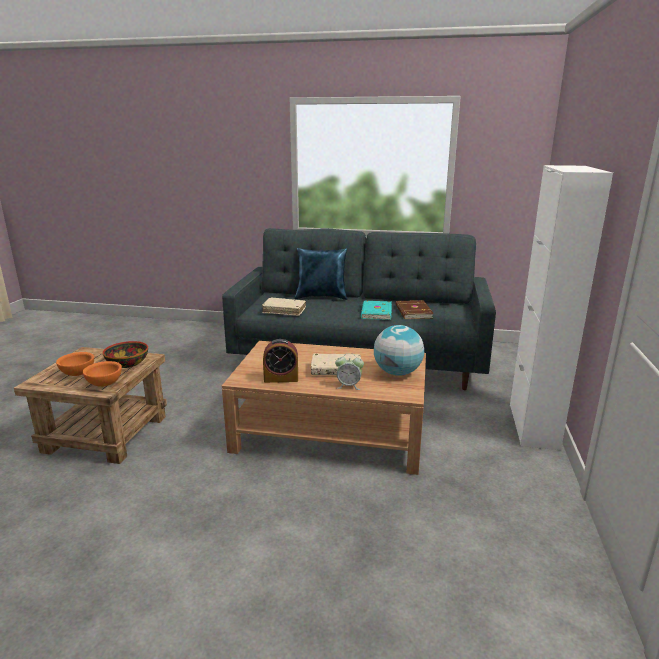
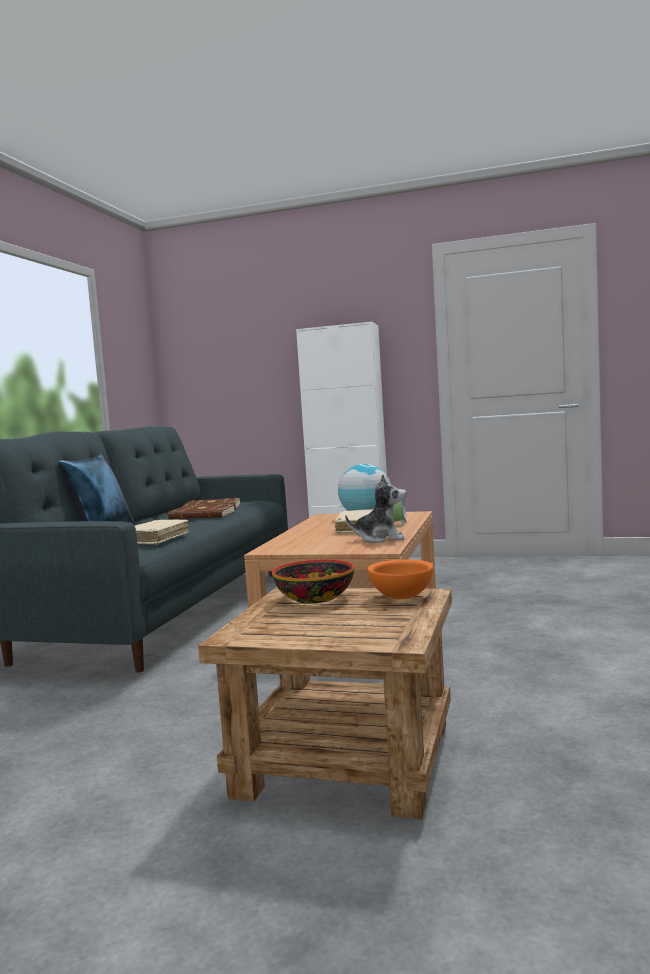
camera: 85 degrees left, 15 degrees down
orange bowl [56,352,94,376] -> none
alarm clock [263,339,298,383] -> plush toy [345,474,407,543]
turquoise book [361,301,392,320] -> brown book [168,504,235,519]

